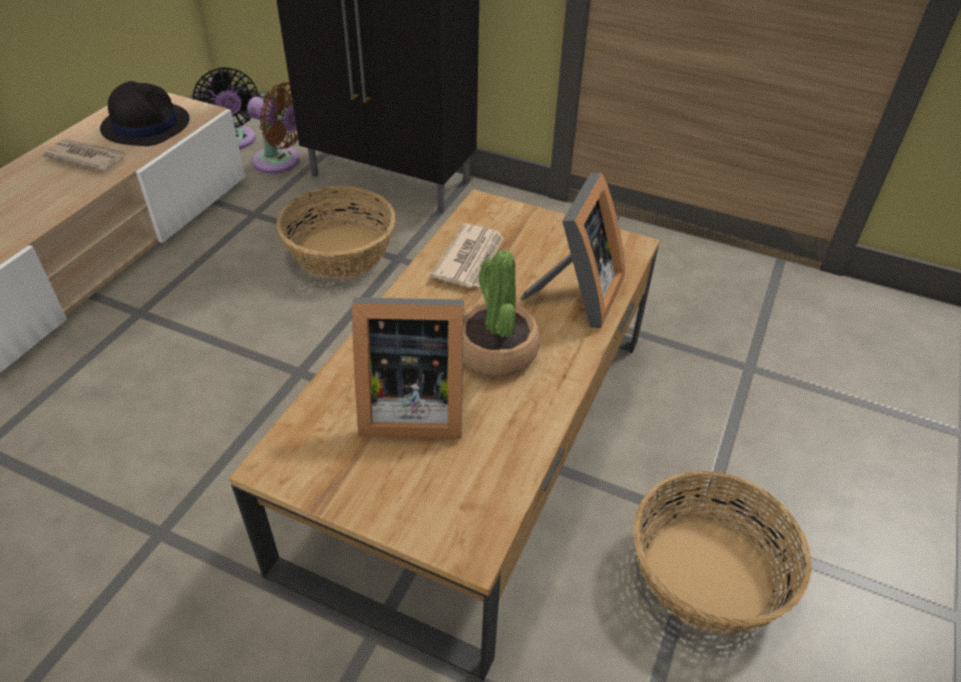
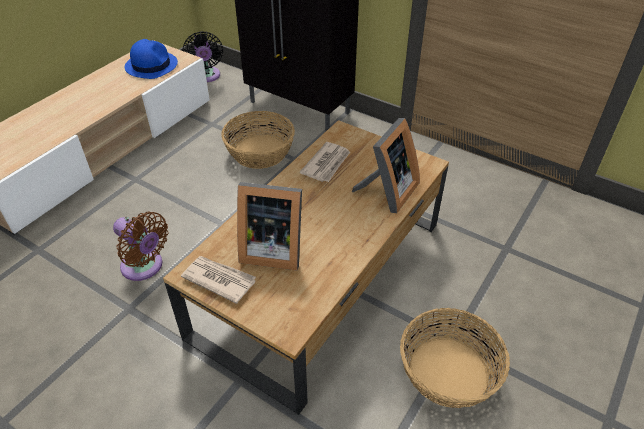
camera: 10 degrees right, 0 degrees up
newspaper [42,139,126,171] -> newspaper moved to [181,256,256,304]
black hat [100,81,190,146] -> blue hat [125,39,178,79]
brown fan [247,82,299,174] -> brown fan moved to [113,212,169,281]
potted plant [463,250,540,377] -> none

